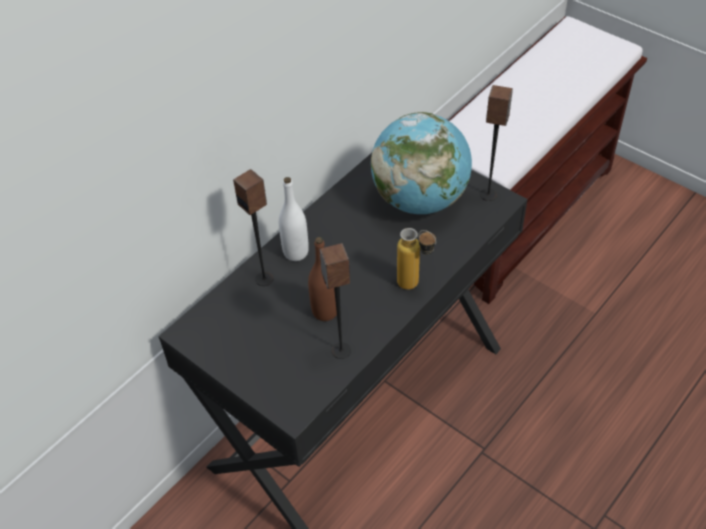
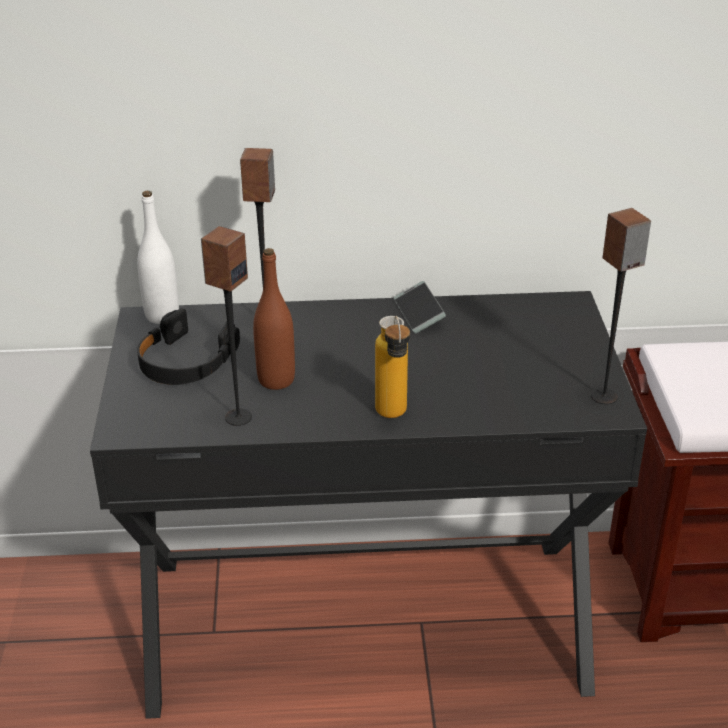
camera: 45 degrees right, 15 degrees down
white bottle [279,177,309,261] -> white bottle moved to [137,191,179,324]
globe [371,112,472,214] -> none
none -> black headphones [137,308,240,385]
none -> phone [394,281,446,334]

